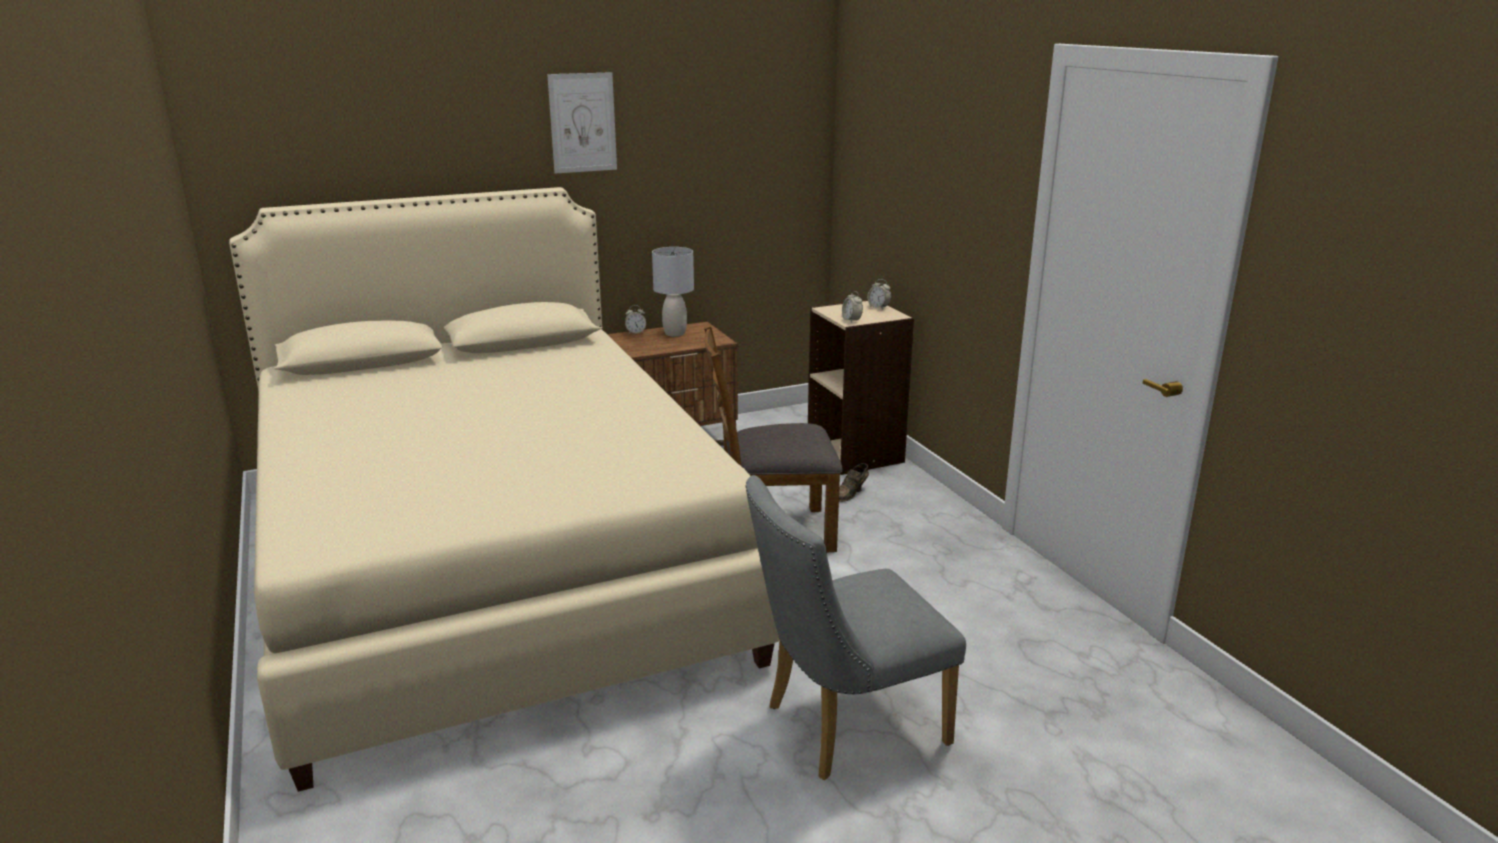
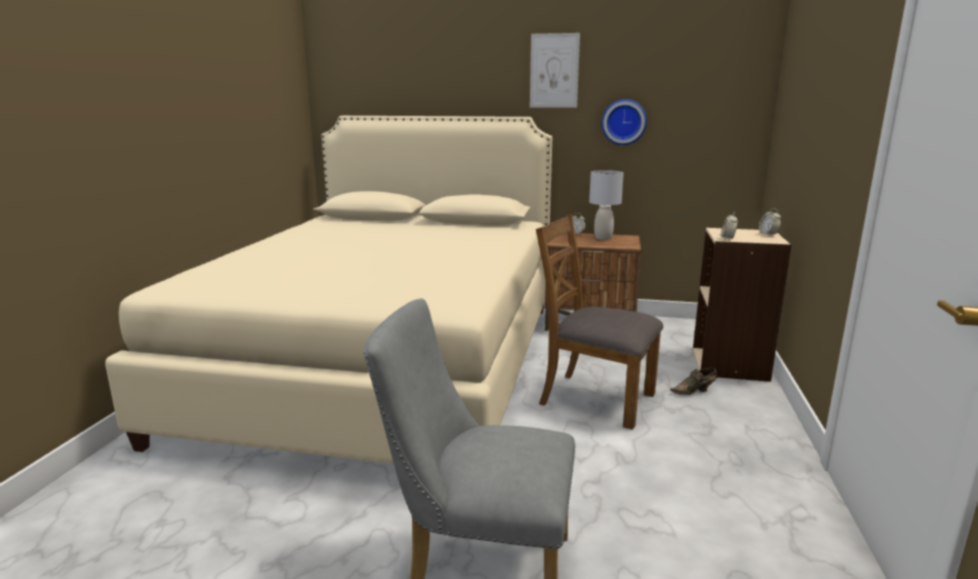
camera: 35 degrees right, 5 degrees down
none -> wall clock [601,99,647,145]

